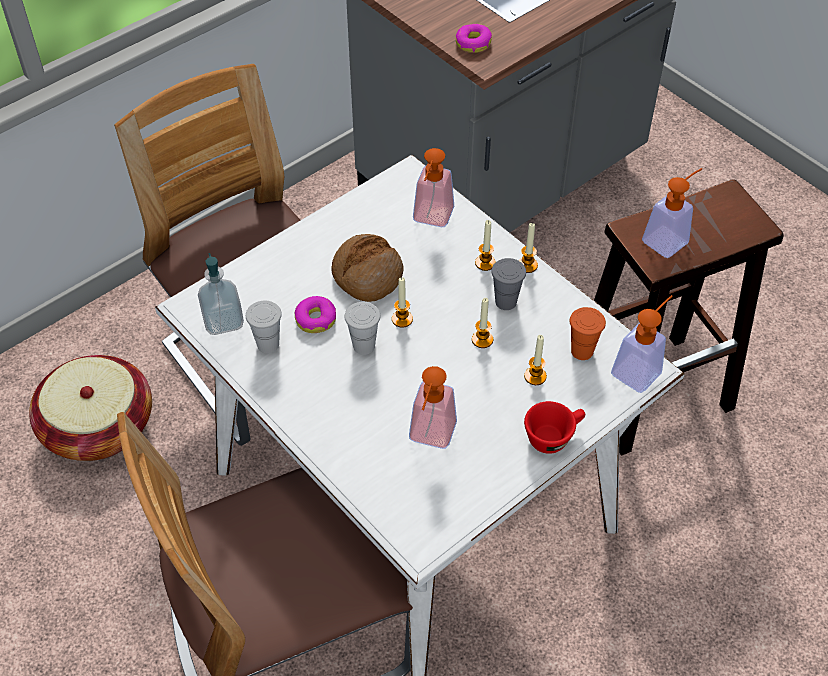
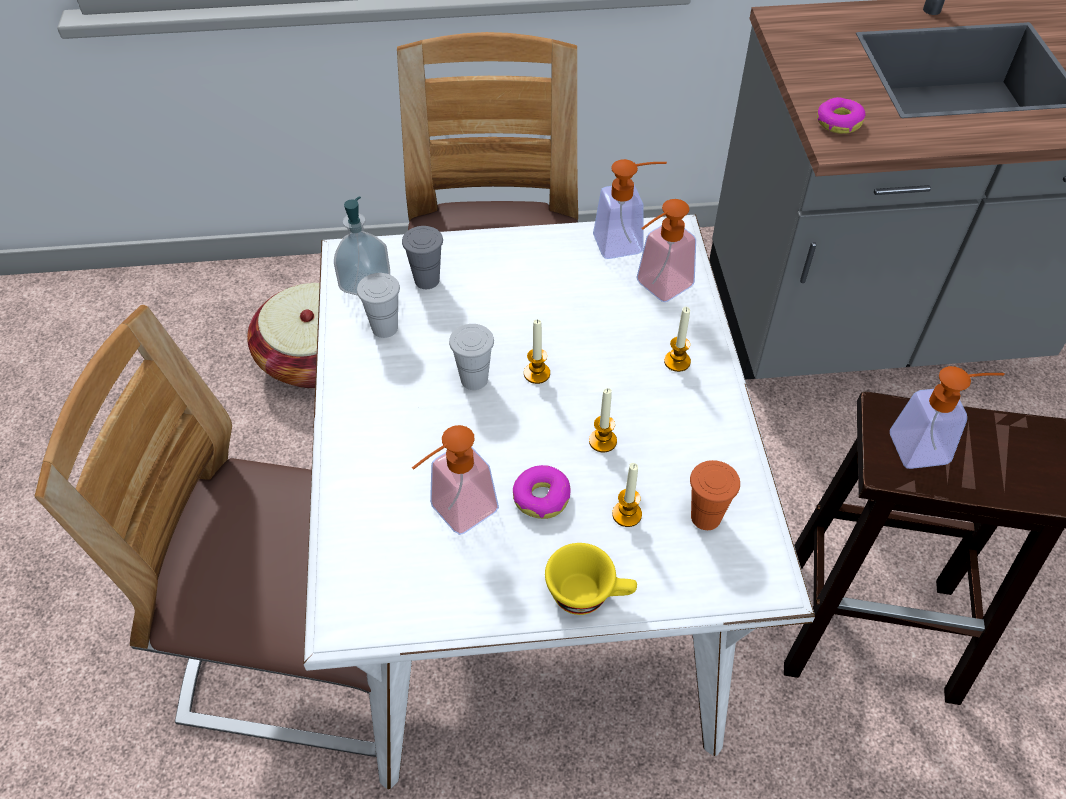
camera: 35 degrees right, 0 degrees up
donut [294,296,336,333] -> donut moved to [513,465,571,519]
bread [331,234,404,302] -> none
grey cup [491,258,526,310] -> grey cup moved to [402,226,443,289]
candle [519,223,538,273] -> none
red cup [524,401,585,454] -> yellow cup [545,543,637,615]
soap dispenser [611,295,673,393] -> soap dispenser moved to [593,159,667,259]

